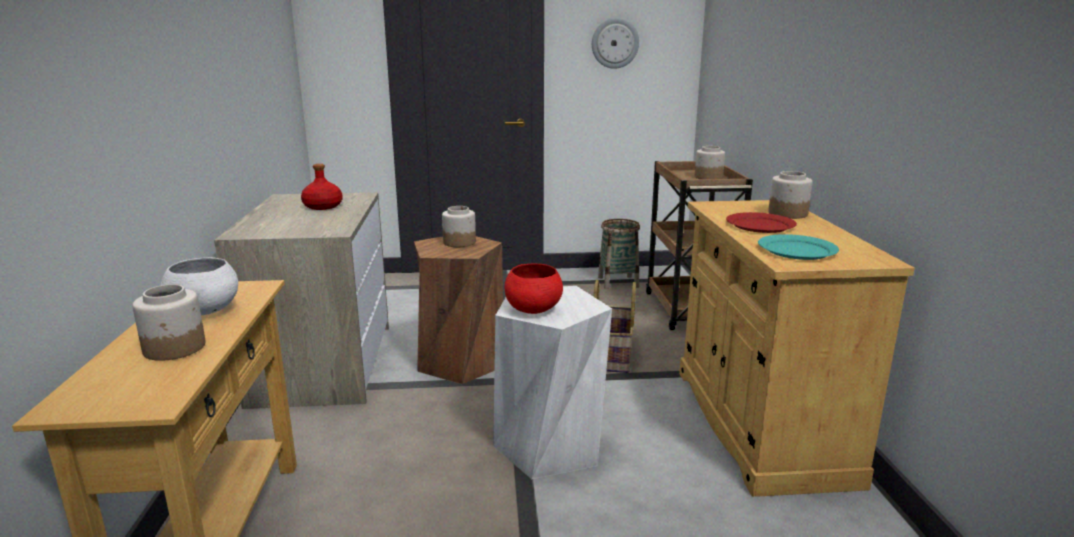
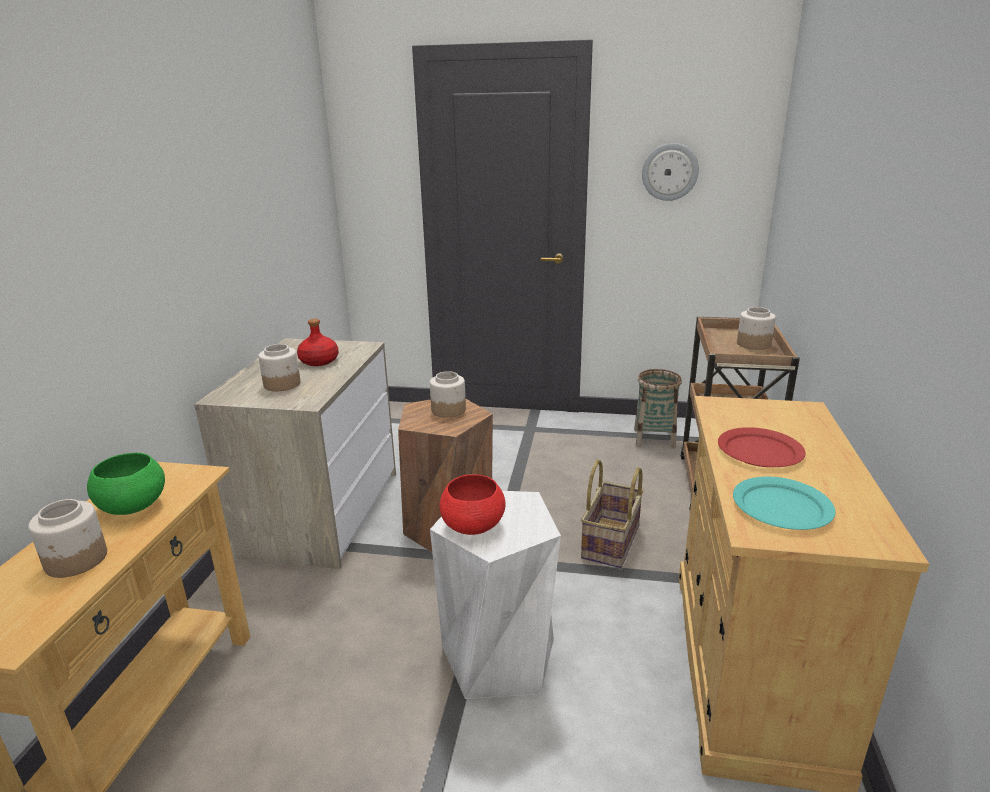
camera: 15 degrees right, 5 degrees up
white bowl [161,257,238,315] -> green bowl [87,453,165,515]
jar [768,171,813,219] -> jar moved to [258,344,301,391]

